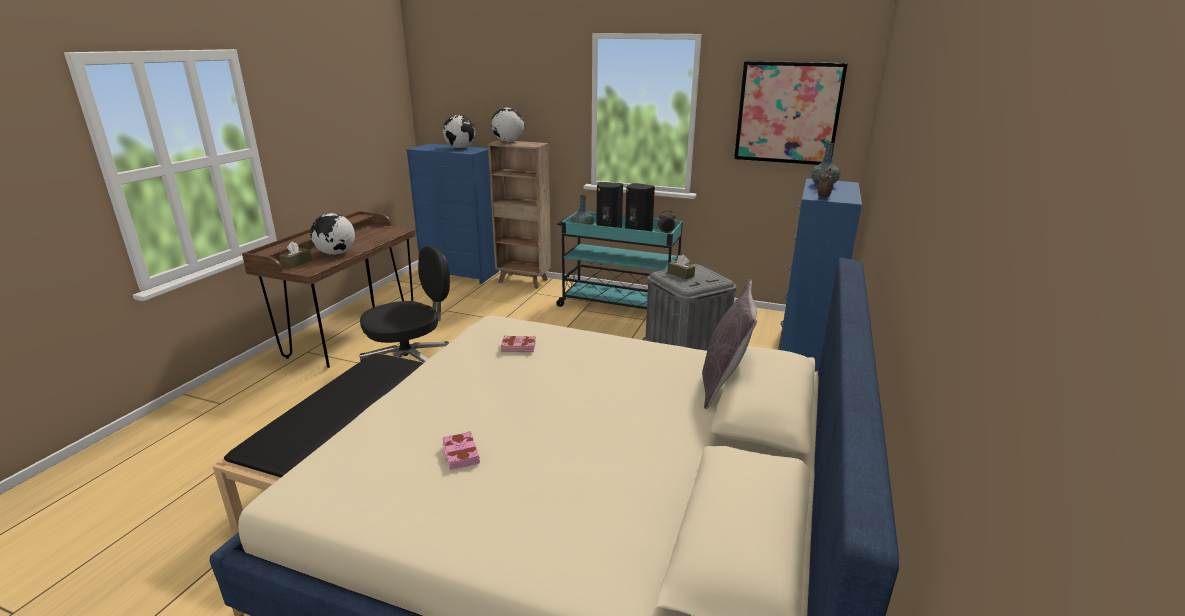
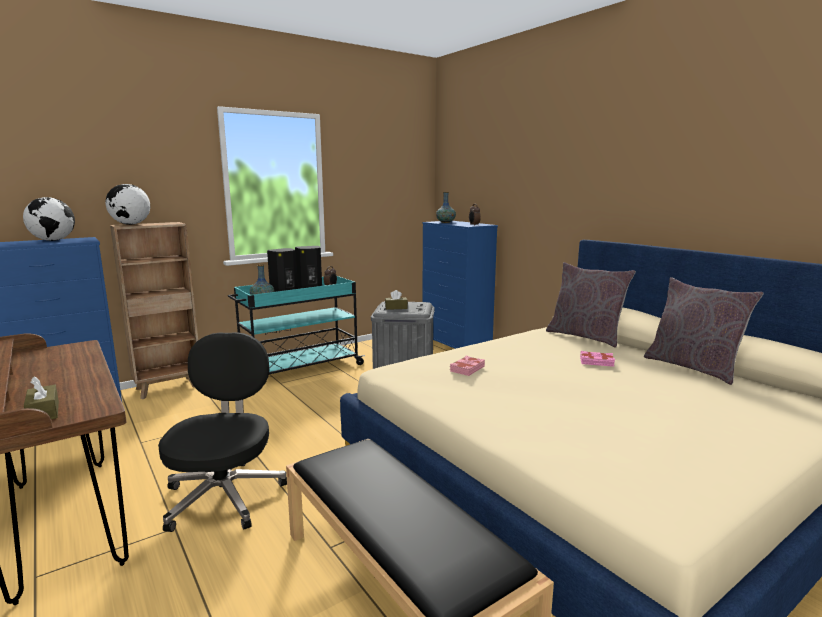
camera: 55 degrees left, 10 degrees down
globe [310,213,355,255] -> none
pink book [442,431,480,470] -> pink book moved to [580,351,615,367]
picture [734,61,848,165] -> none
none -> grey pillow [644,277,764,385]

